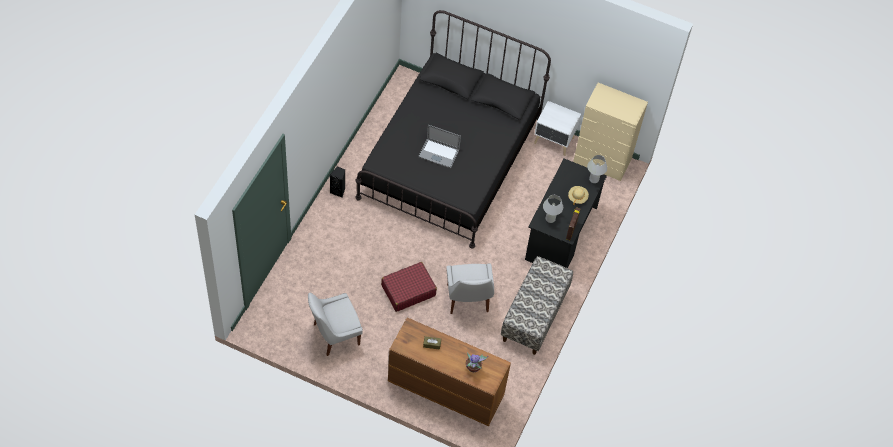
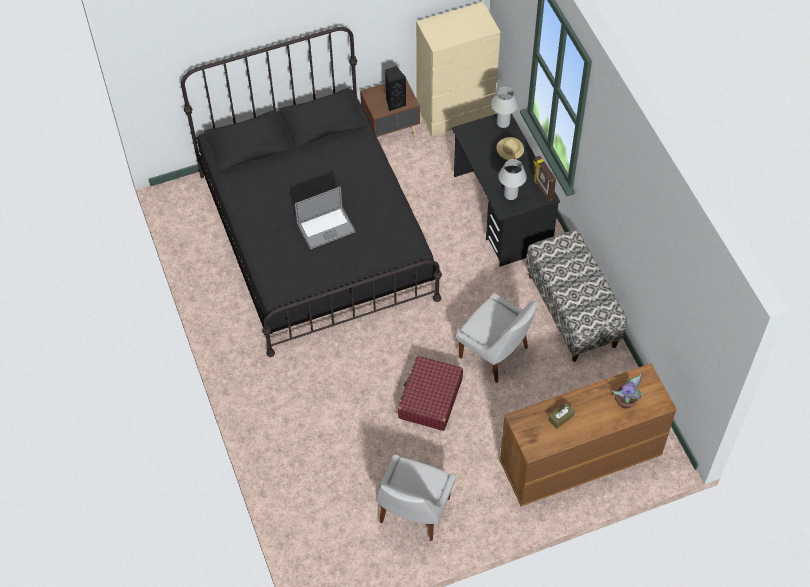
camera: 40 degrees left, 0 degrees up
black speaker [330,166,345,198] -> black speaker moved to [385,66,406,111]
white nightstand [534,101,581,156] -> brown nightstand [360,79,420,139]

